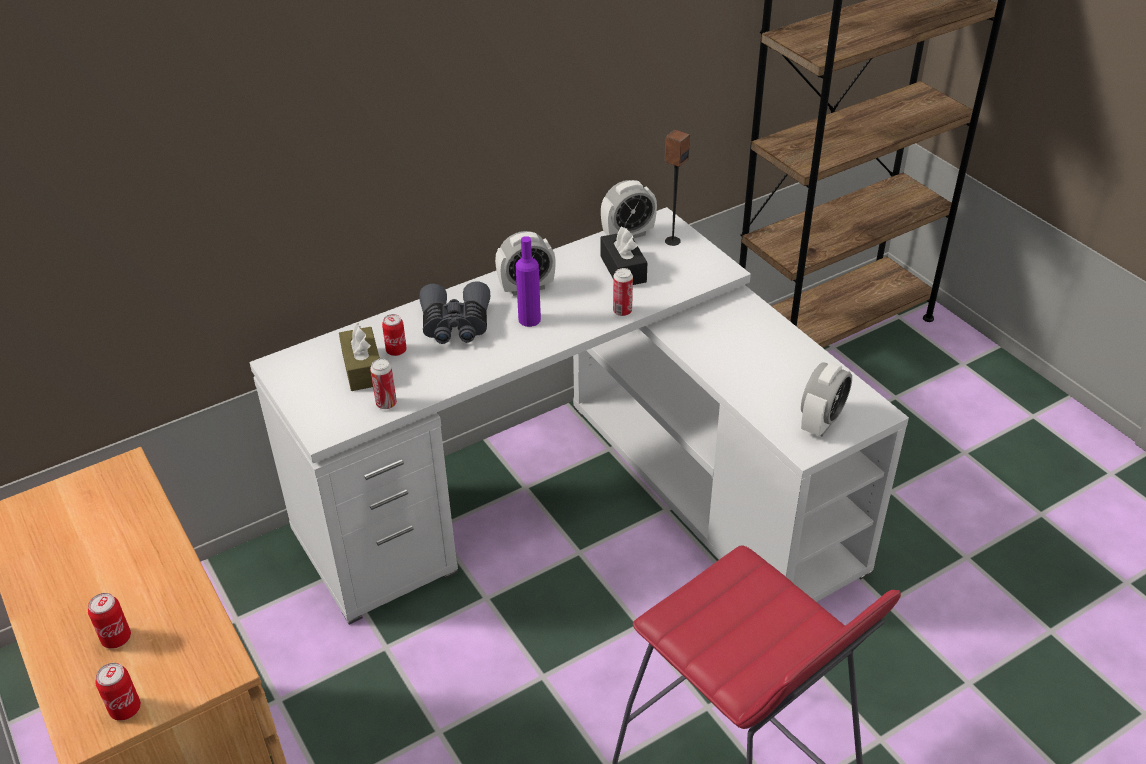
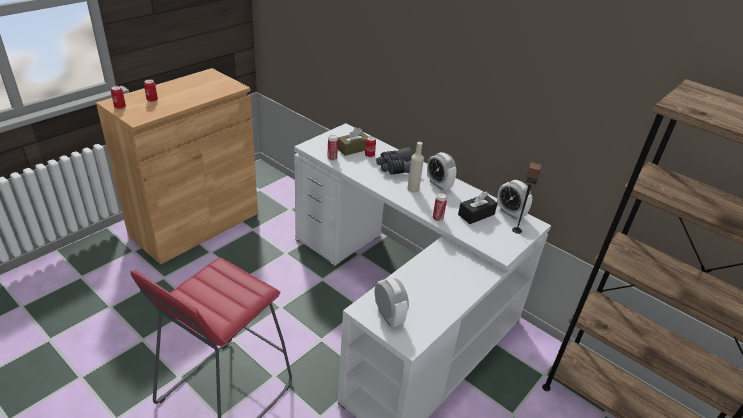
camera: 70 degrees right, 5 degrees down
purple bottle [516,236,541,327] -> beige bottle [407,142,424,192]
alarm clock [801,362,852,437] -> alarm clock turned 135 degrees counterclockwise [375,278,409,327]

